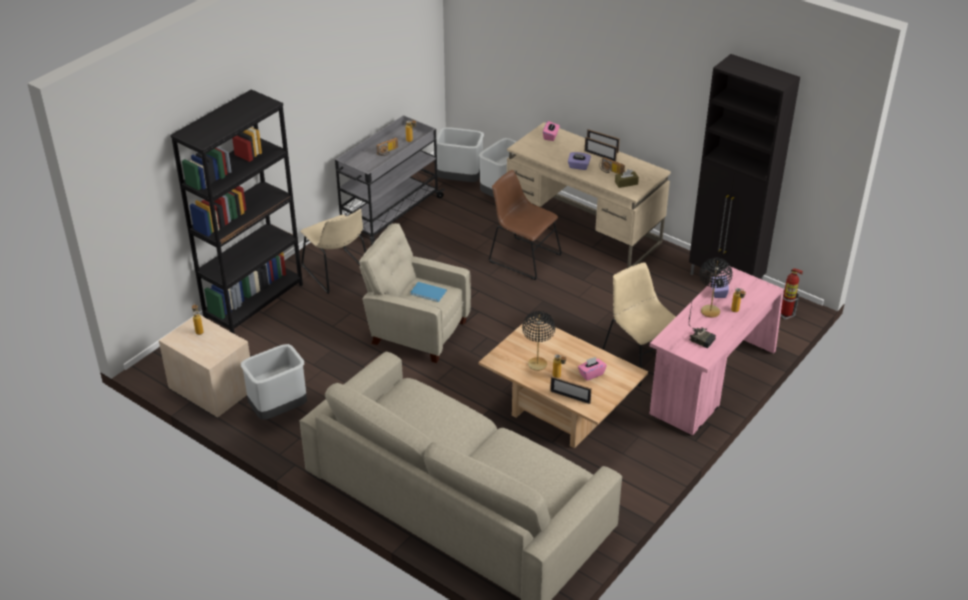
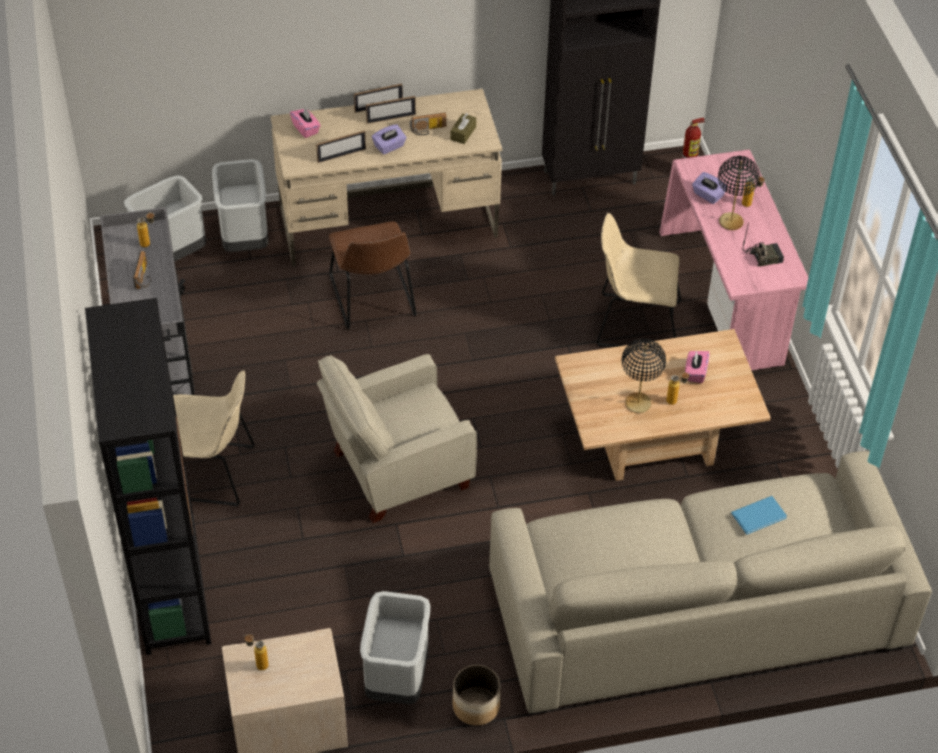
camera: 50 degrees left, 10 degrees up
blue book [410,282,447,302] -> blue book moved to [731,496,787,535]
brown chair [489,170,562,280] -> brown chair turned 90 degrees counterclockwise [329,221,417,330]
picture frame [550,376,592,404] -> picture frame moved to [316,130,366,163]
none -> planter [453,665,501,726]

